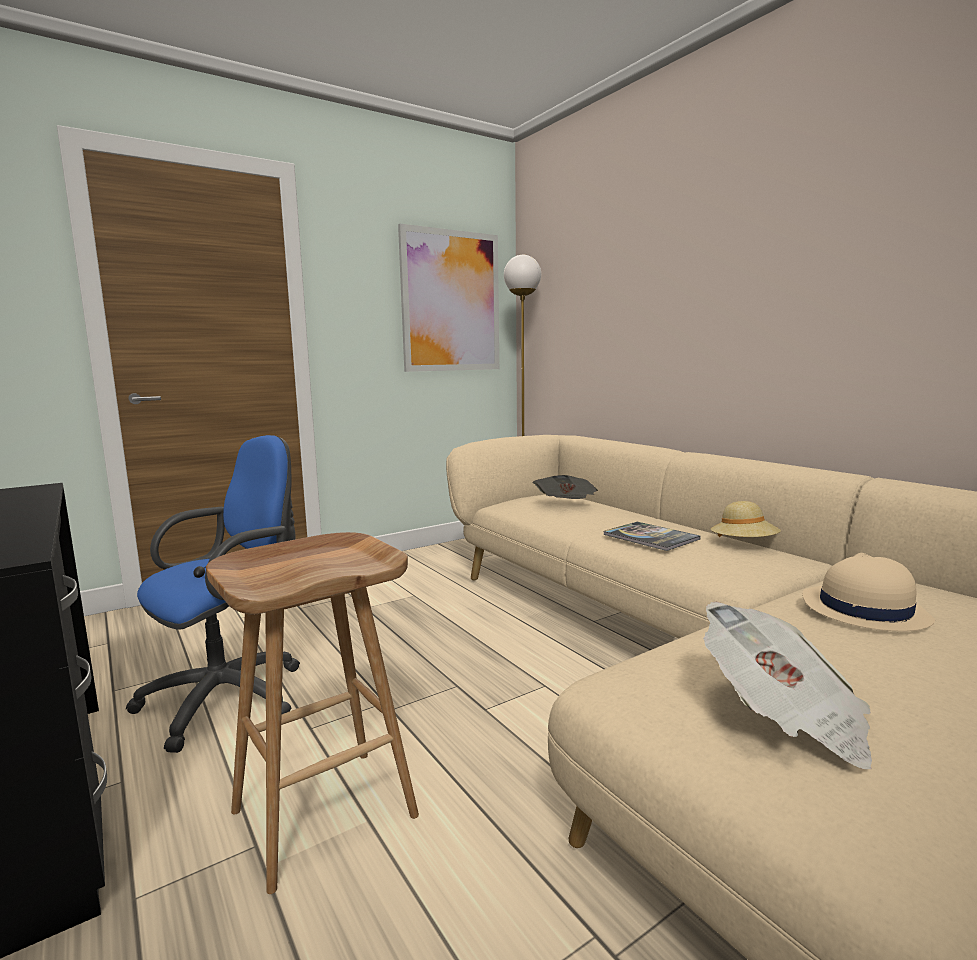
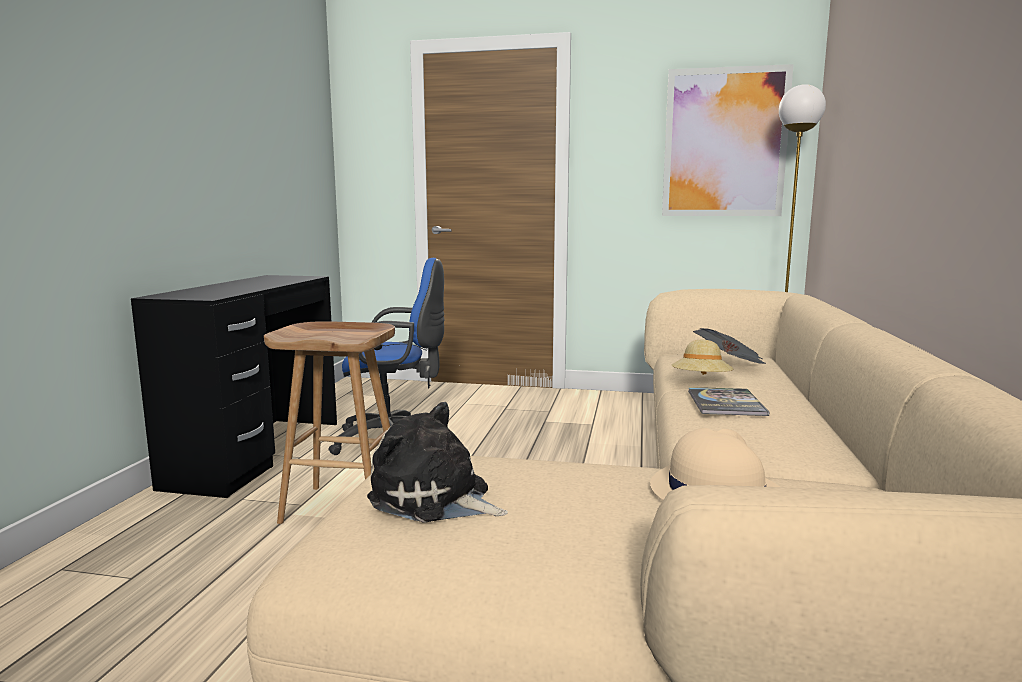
camera: 45 degrees right, 0 degrees up
newspaper [703,602,872,769] -> plush toy [367,402,508,523]
beige hat [711,501,781,537] -> beige hat moved to [672,340,734,375]

